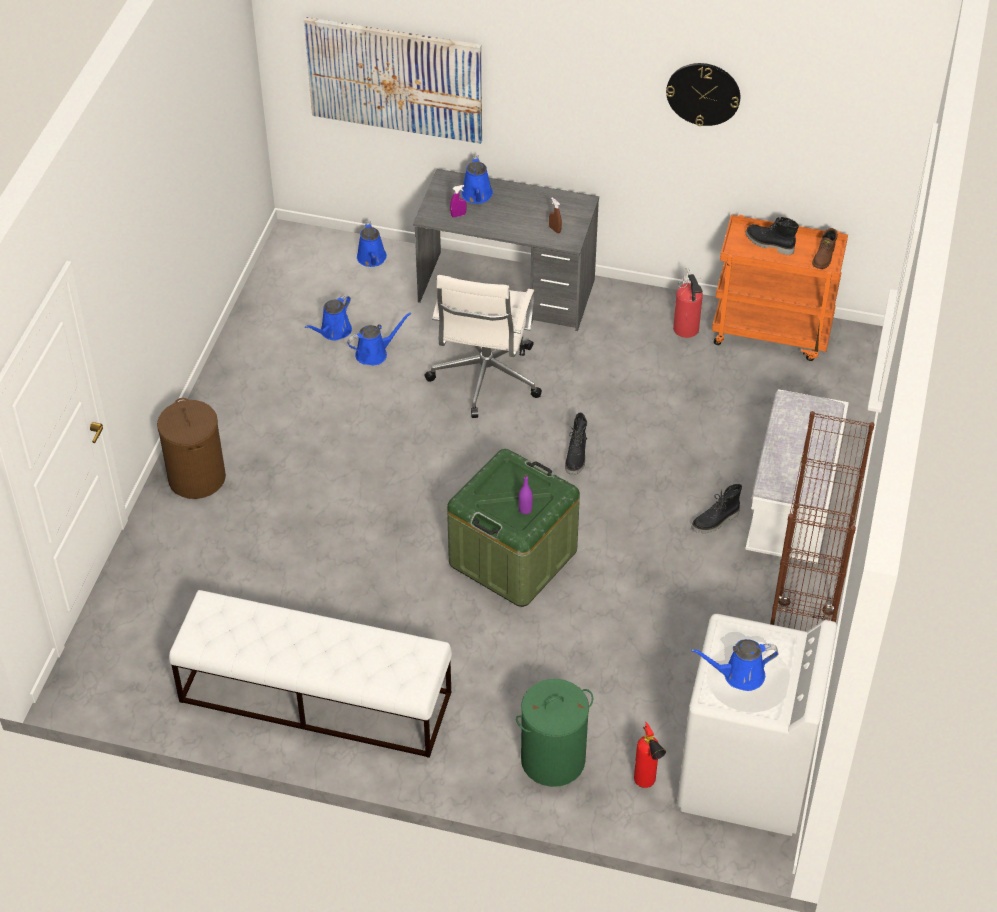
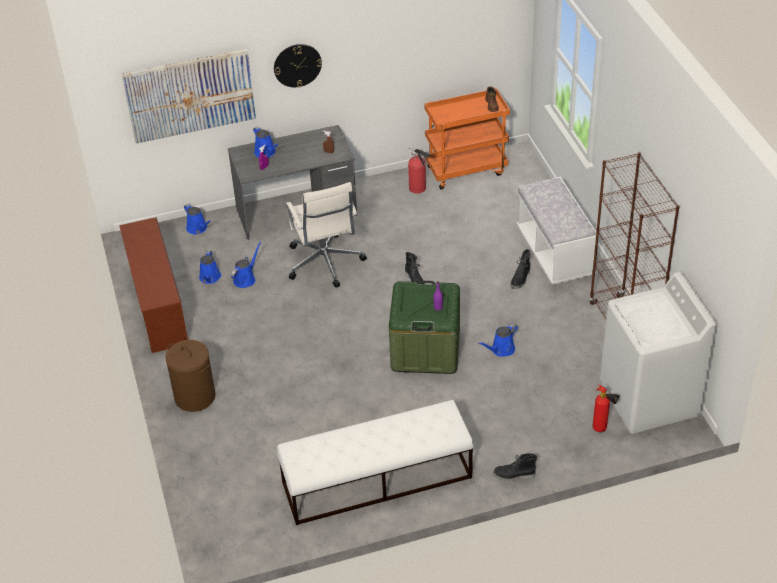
camera: 30 degrees left, 5 degrees down
green laundry basket [516,679,593,787] -> none
wall clock [666,63,740,126] -> wall clock moved to [274,44,322,88]
blue watering can [691,639,779,691] -> blue watering can moved to [478,324,518,357]
black boot [745,217,799,255] -> black boot moved to [493,453,537,481]
none -> brown shoe rack [119,217,188,353]

